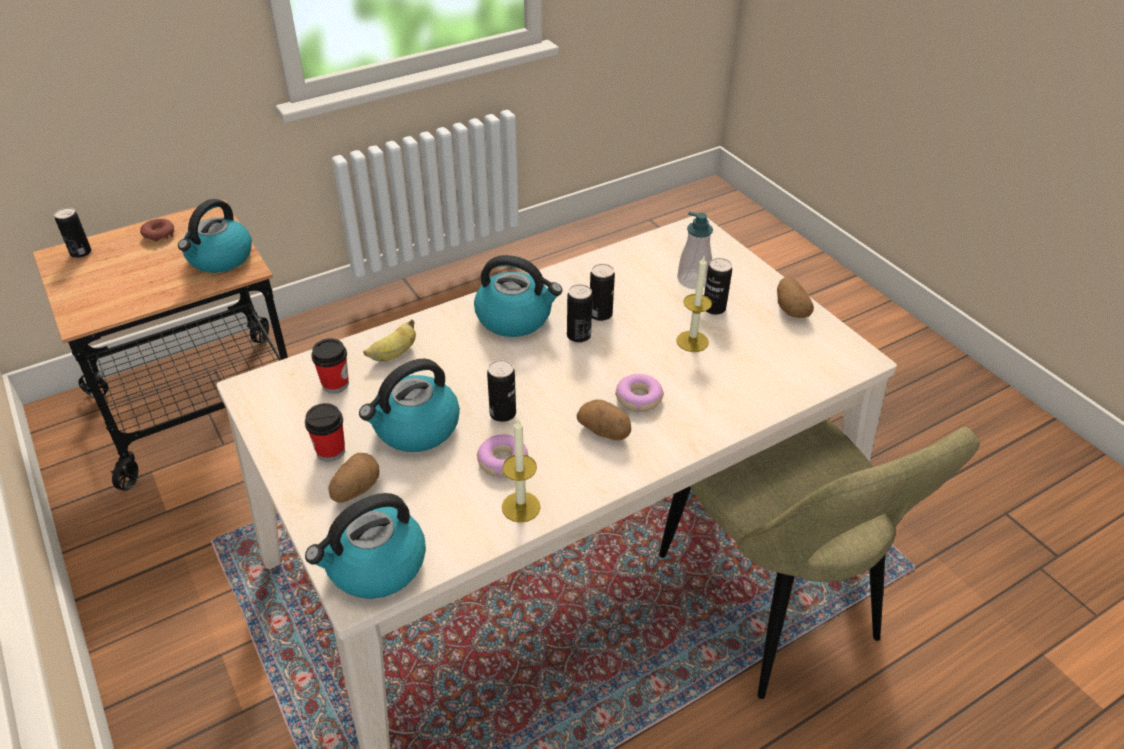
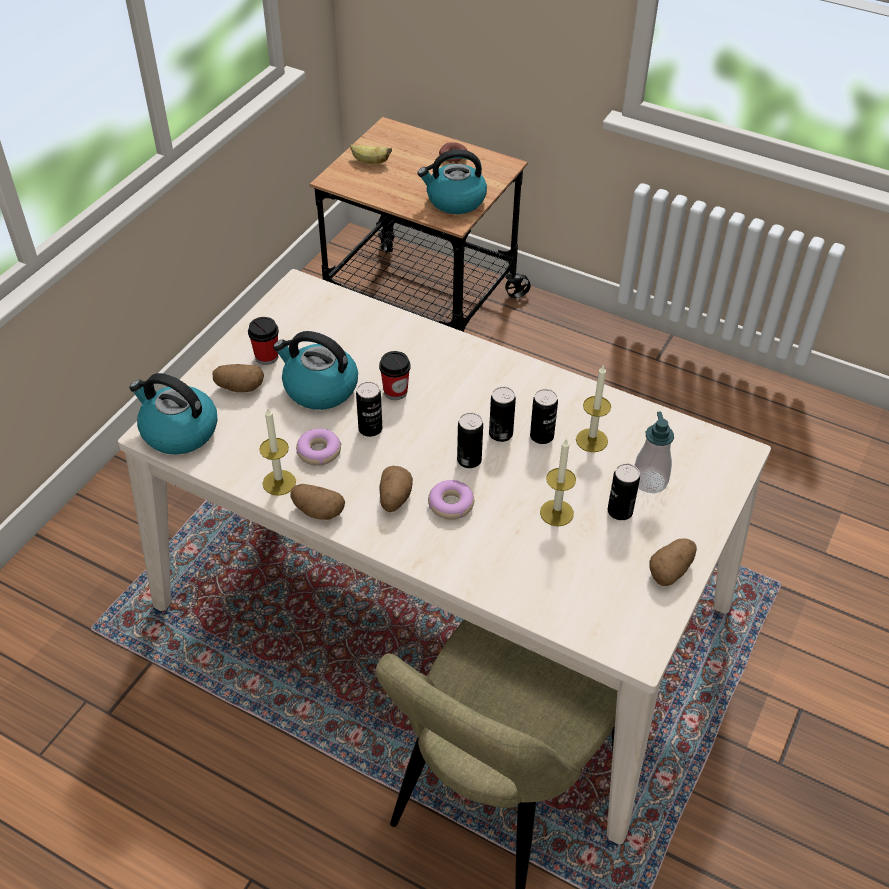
camera: 60 degrees right, 5 degrees up
can [54,207,91,258] -> can moved to [457,413,483,468]
cup [311,338,349,393] -> cup moved to [379,351,411,400]
banana [363,319,416,362] -> banana moved to [350,145,392,164]
kettle [474,255,562,337] -> none
none -> potato [291,484,345,520]
none -> candle [576,364,611,452]

